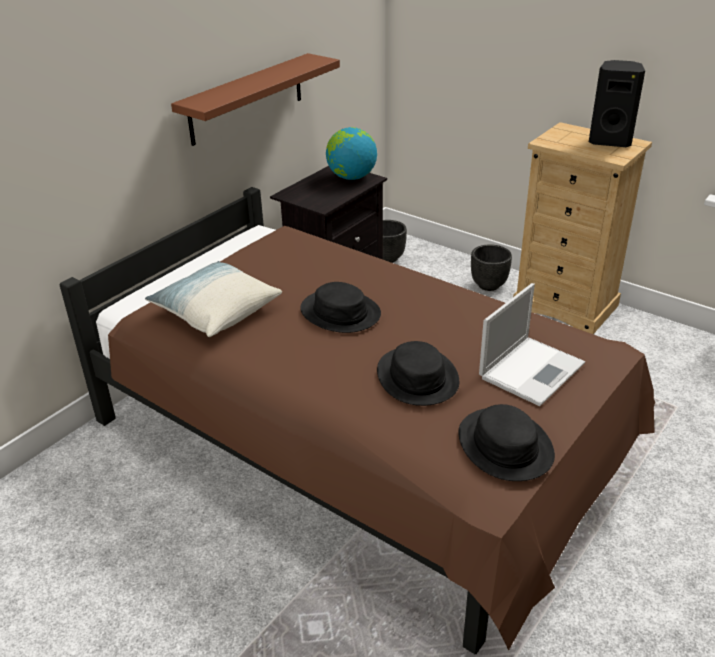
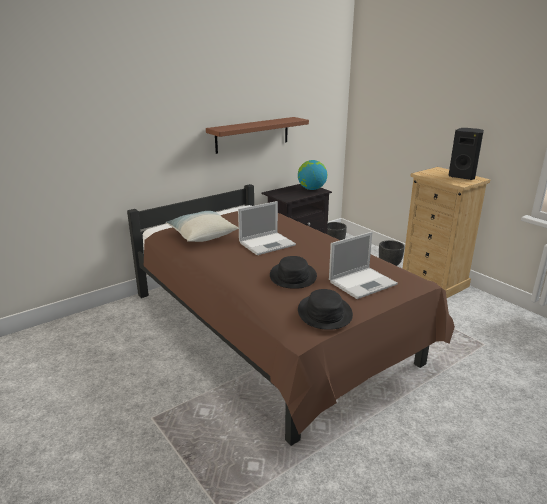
camera: 15 degrees right, 10 degrees down
black hat [300,282,381,333] -> laptop [238,201,296,255]

